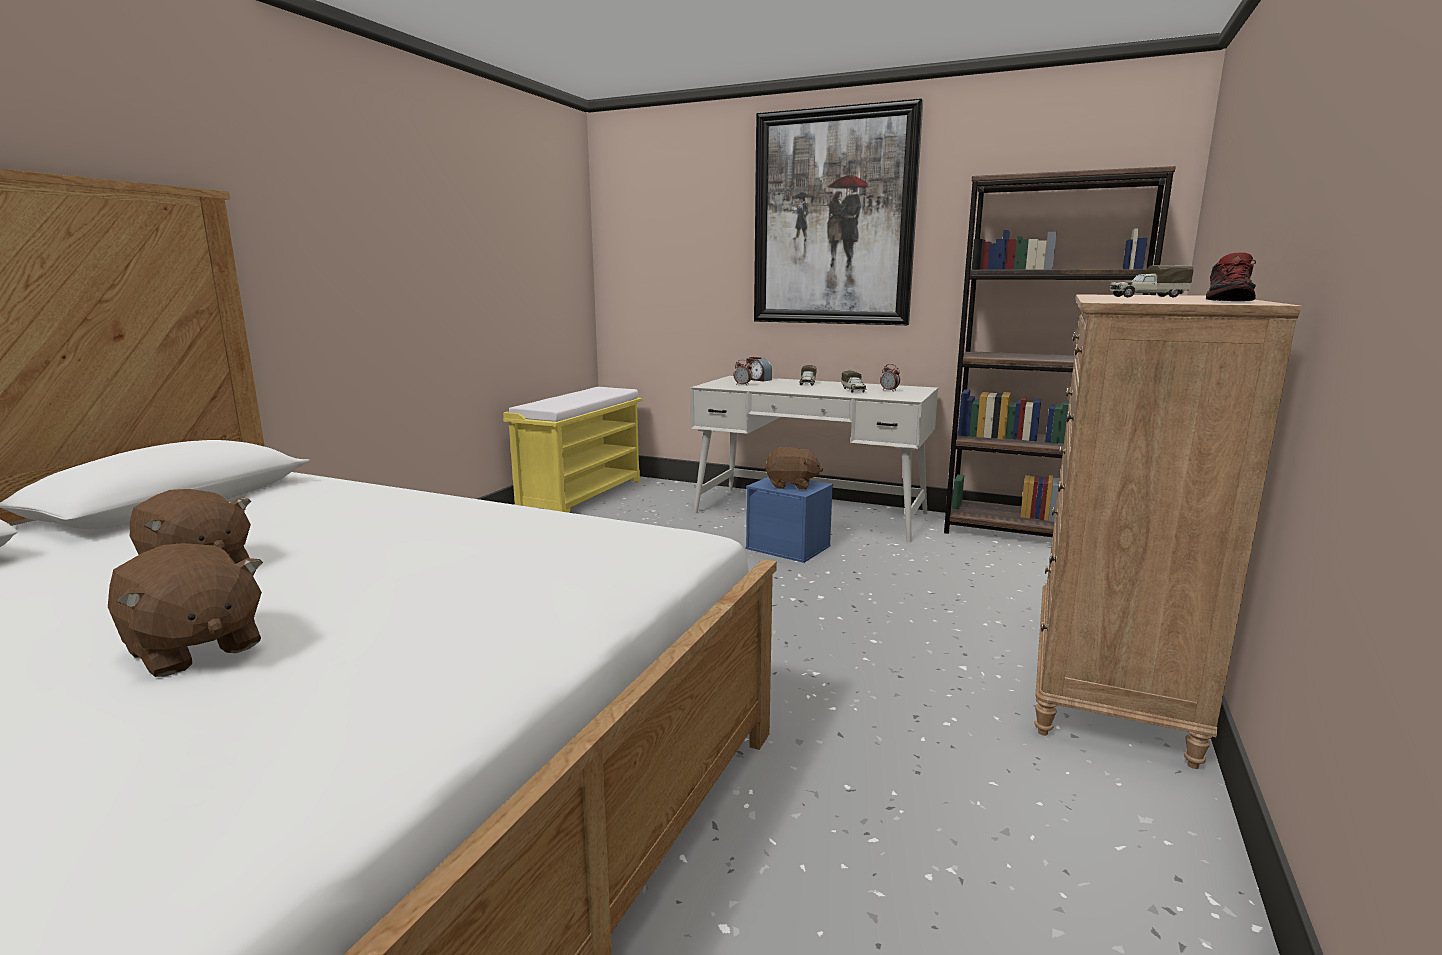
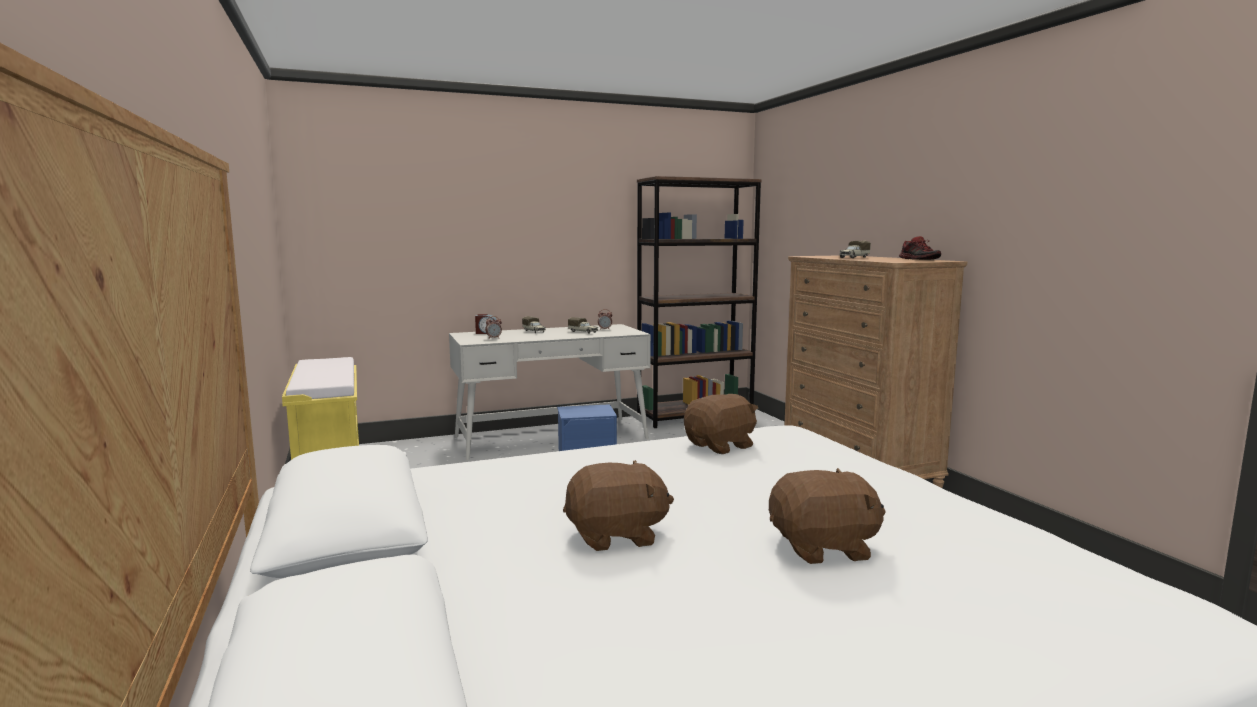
camera: 45 degrees left, 5 degrees down
picture [754,98,923,325] -> none
brown plush toy [765,447,823,490] -> brown plush toy moved to [684,394,758,454]

